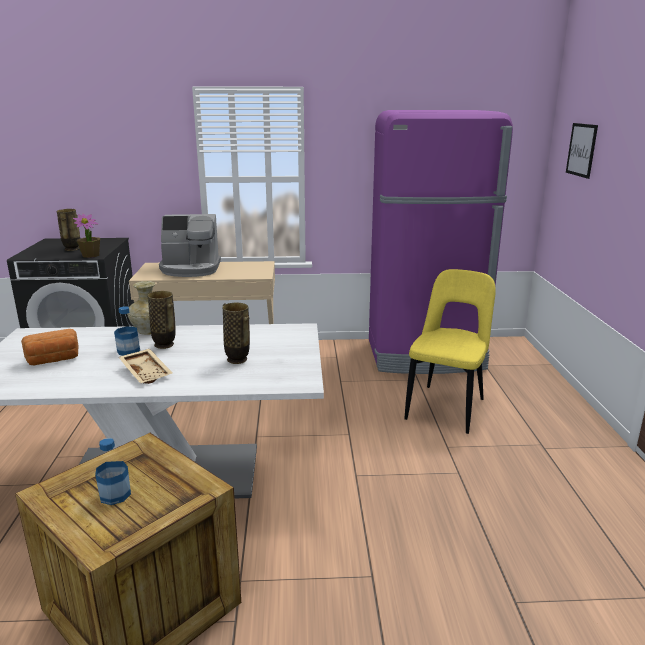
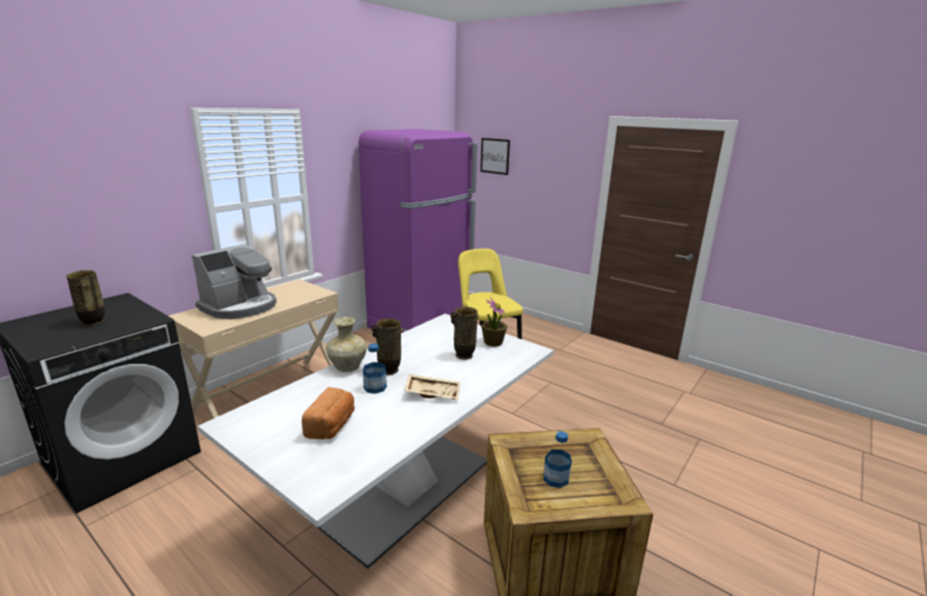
camera: 50 degrees left, 0 degrees up
potted plant [73,214,100,258] -> potted plant moved to [481,297,507,347]

